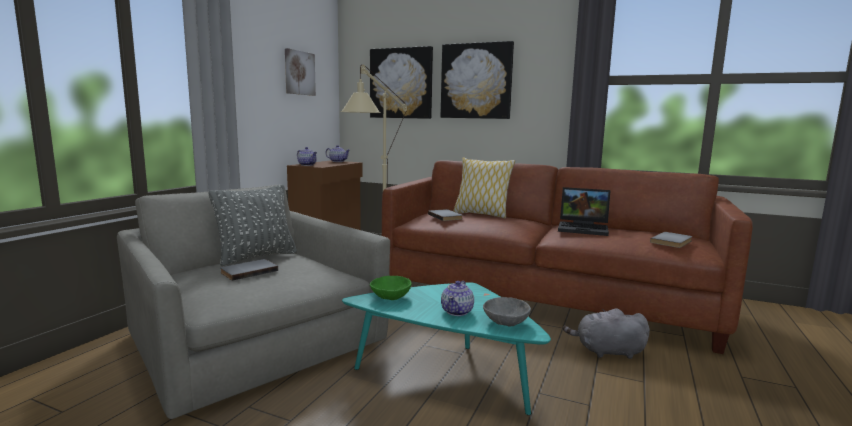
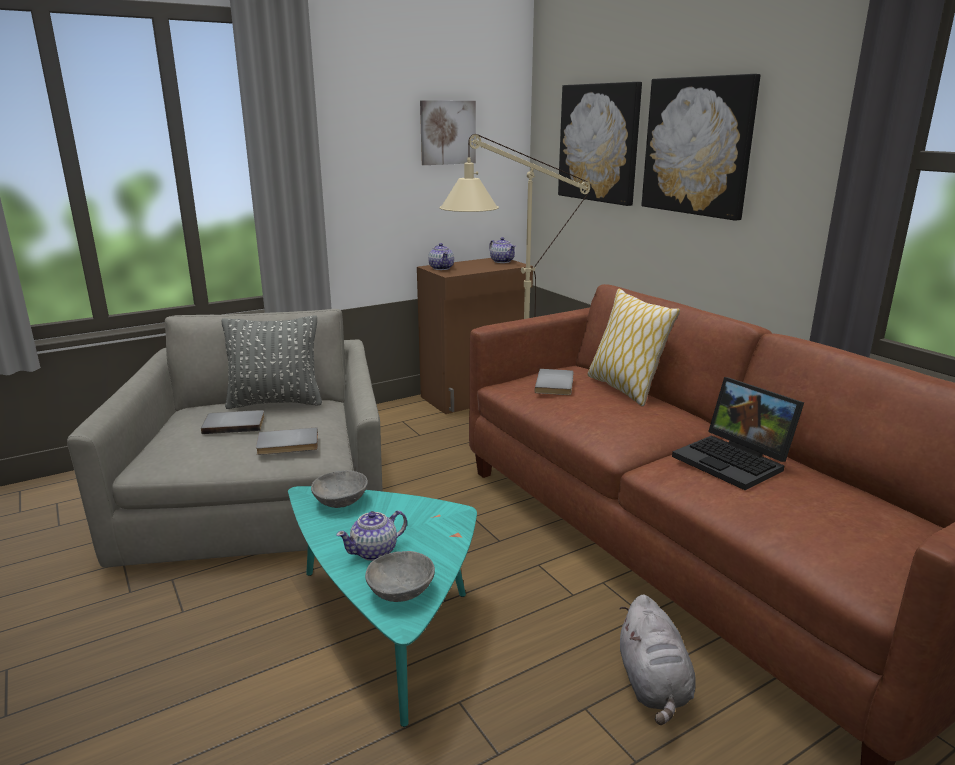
camera: 35 degrees right, 10 degrees up
green bowl [370,276,412,300] -> grey bowl [311,470,368,508]
grey plush toy [563,308,650,359] -> grey plush toy turned 135 degrees counterclockwise [619,595,696,725]
grey book [650,232,692,248] -> grey book moved to [256,427,318,455]

